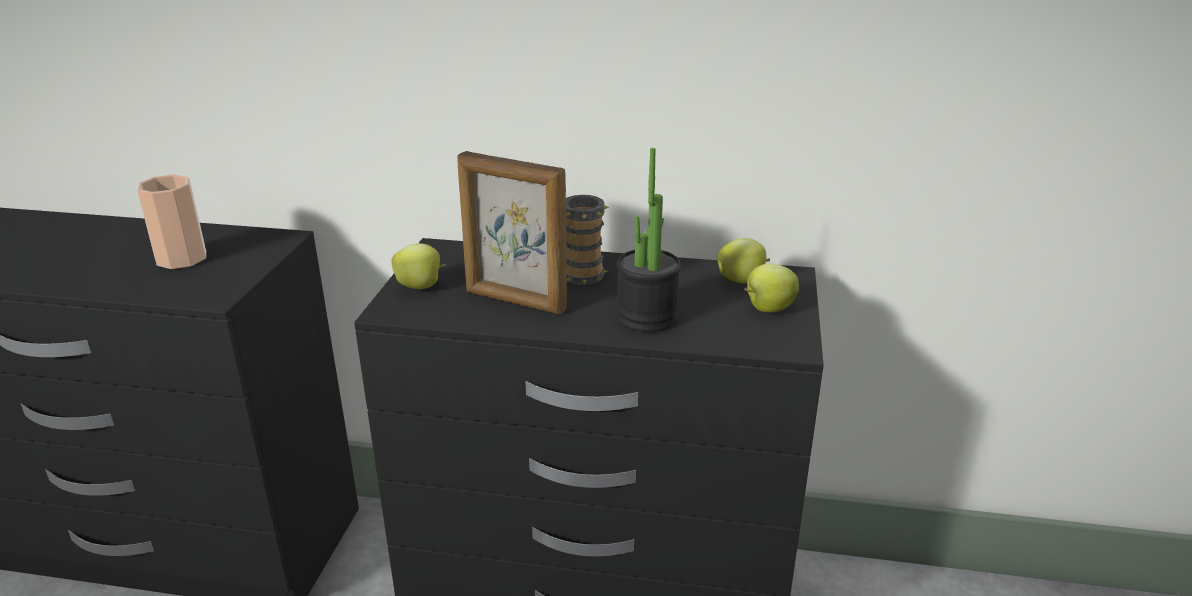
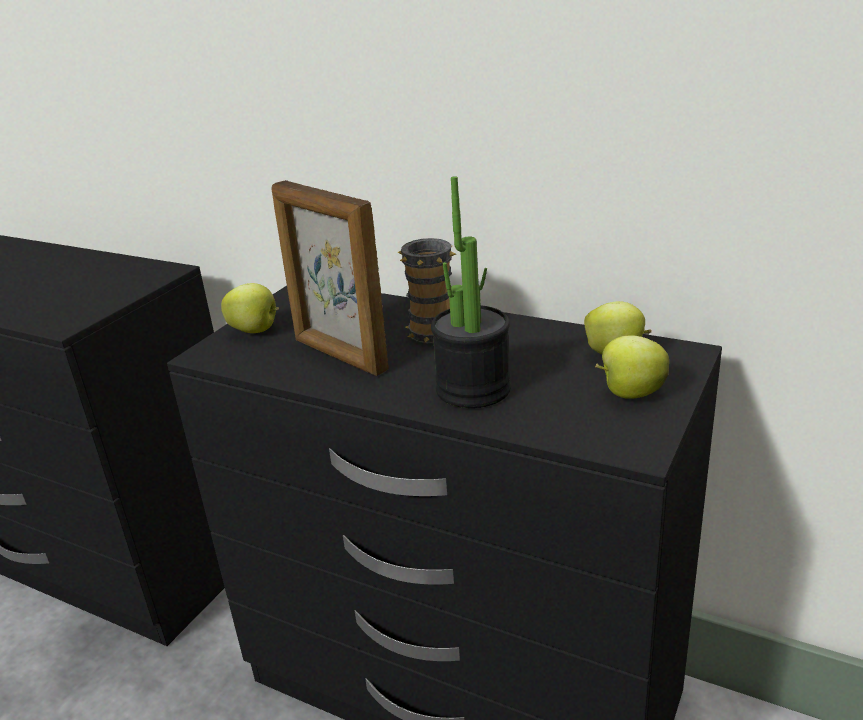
camera: 20 degrees right, 0 degrees up
cup [137,174,206,269] -> none

